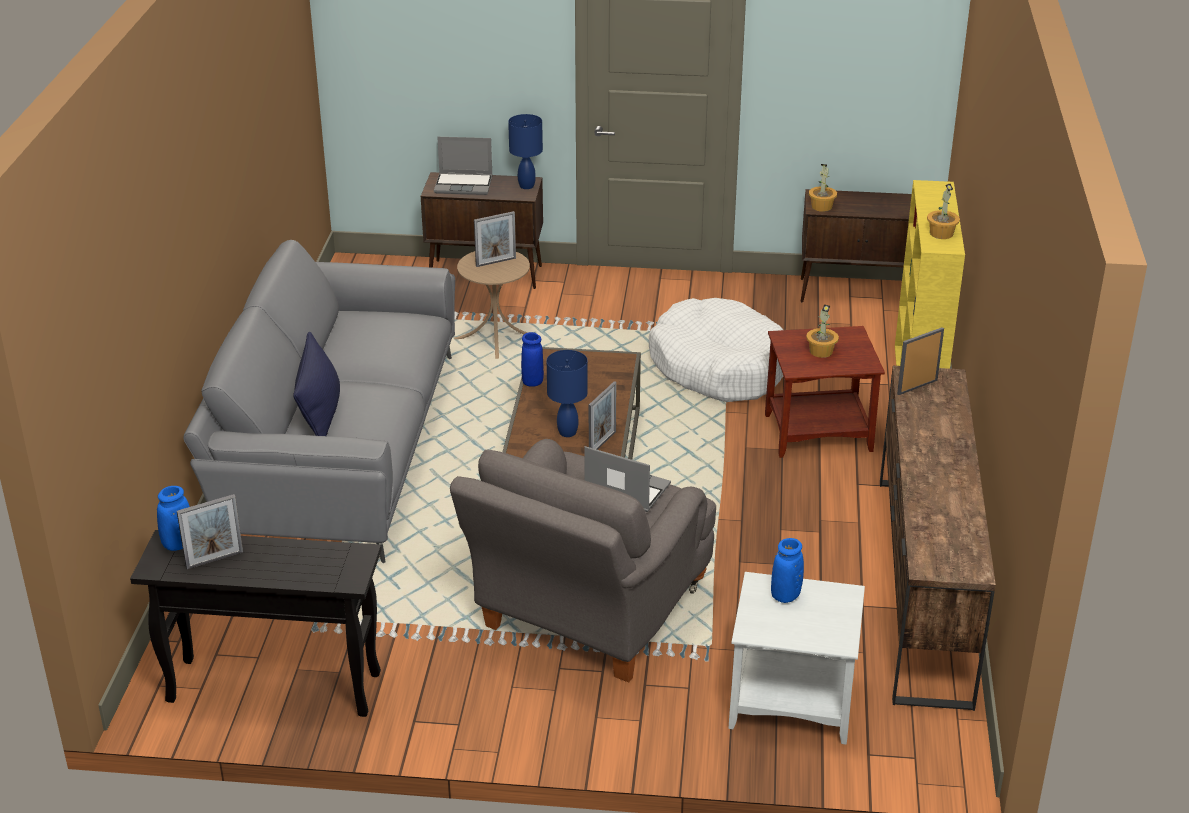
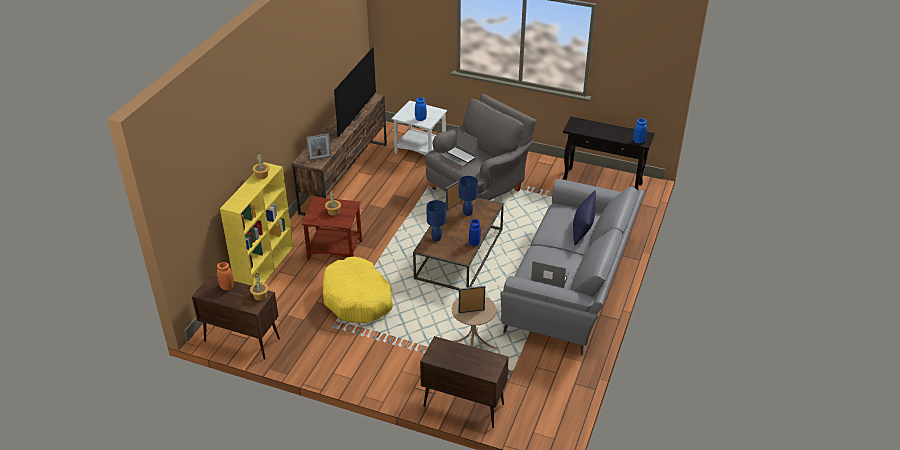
camera: 165 degrees left, 5 degrees up
picture frame [177,494,243,569] -> none
laptop [434,137,493,195] -> laptop moved to [531,261,570,288]
blue table lamp [508,114,543,189] -> blue table lamp moved to [426,200,446,241]
white dog bed [649,298,783,402] -> yellow dog bed [323,257,393,323]
none -> orange vase [217,262,234,290]
none -> television [334,47,376,137]

